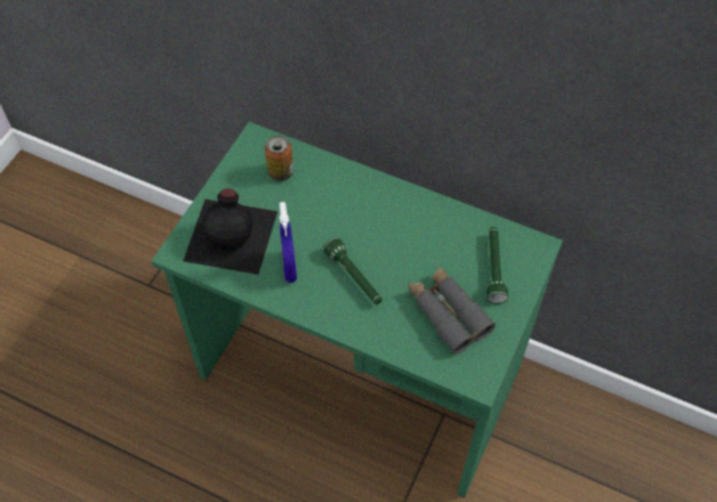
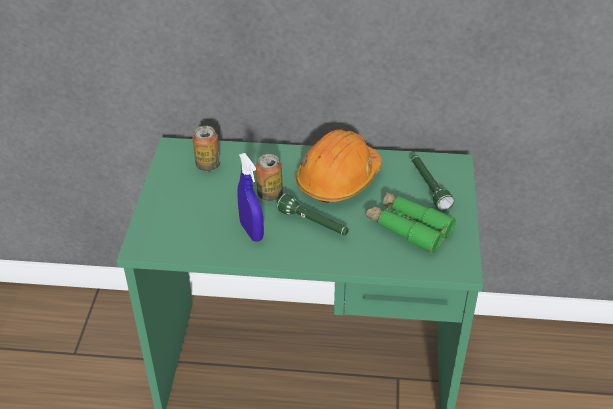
camera: 20 degrees left, 15 degrees down
black bottle [183,189,278,275] -> none
grey binoculars [408,266,495,354] -> green binoculars [366,192,456,254]
none -> can [256,154,283,201]
none -> orange hard hat [296,129,382,203]

